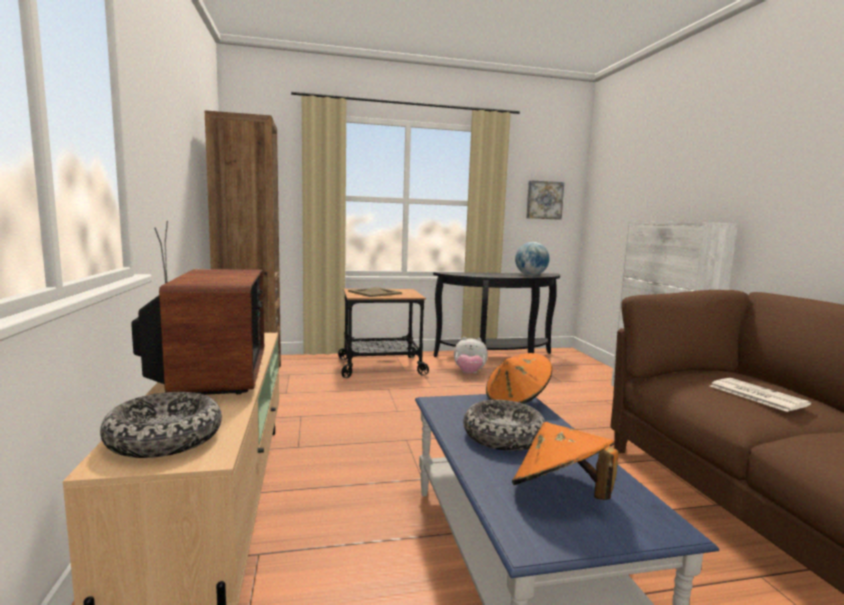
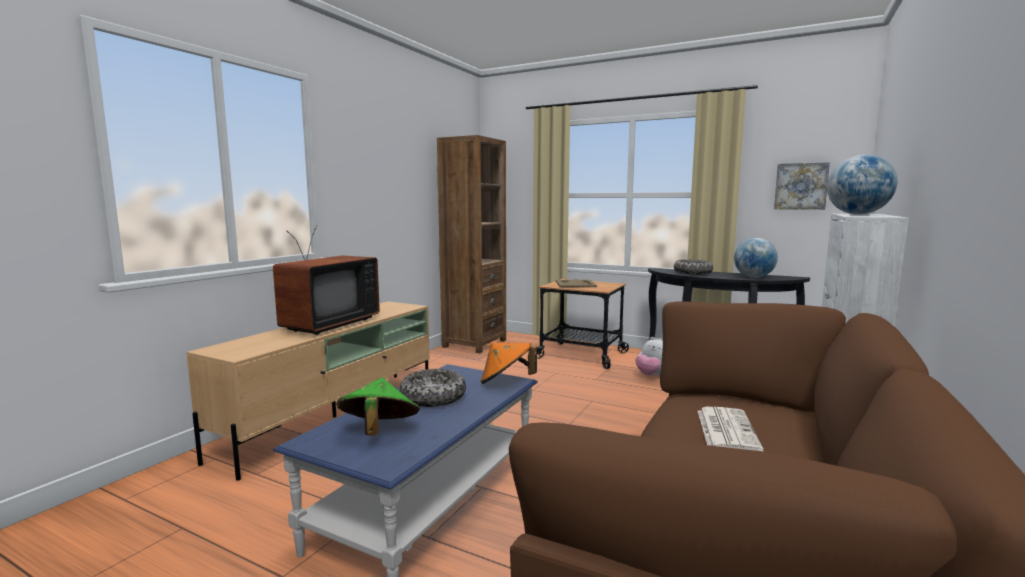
camera: 40 degrees right, 0 degrees up
bowl [100,392,222,458] -> bowl moved to [674,259,713,275]
orange hat [512,422,618,500] -> green hat [337,377,420,436]
none -> globe [827,154,897,215]

